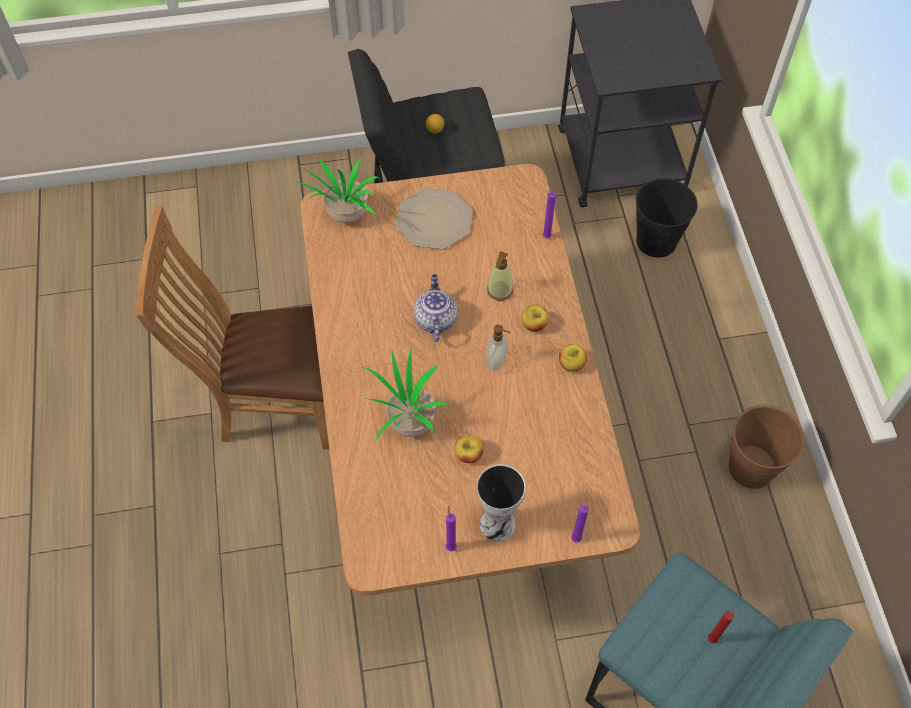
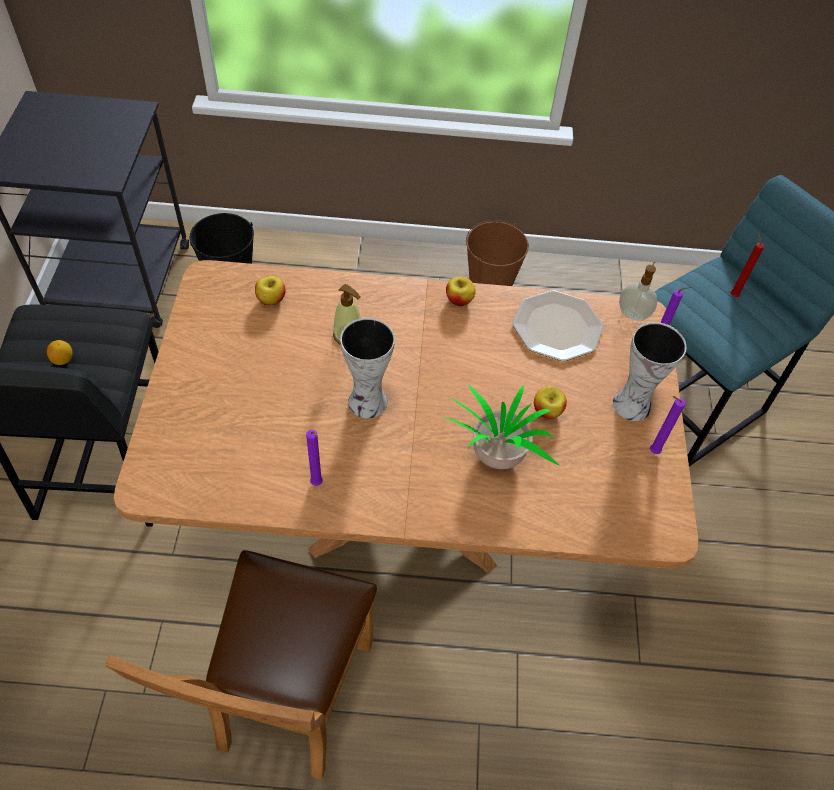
camera: 80 degrees left, 5 degrees down
potted plant [295,159,379,223] -> none
plate [396,188,472,249] -> plate moved to [512,290,604,361]
teapot [414,274,457,342] -> vase [340,318,395,418]
soap dispenser [486,324,511,371] -> soap dispenser moved to [619,262,657,321]
apple [521,305,549,332] -> apple moved to [255,276,286,305]
purple candle [543,192,556,238] -> purple candle moved to [306,430,323,486]

